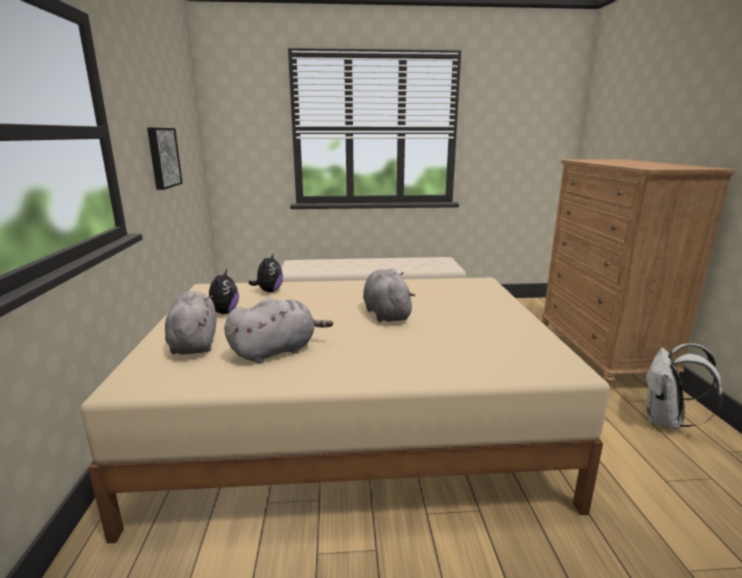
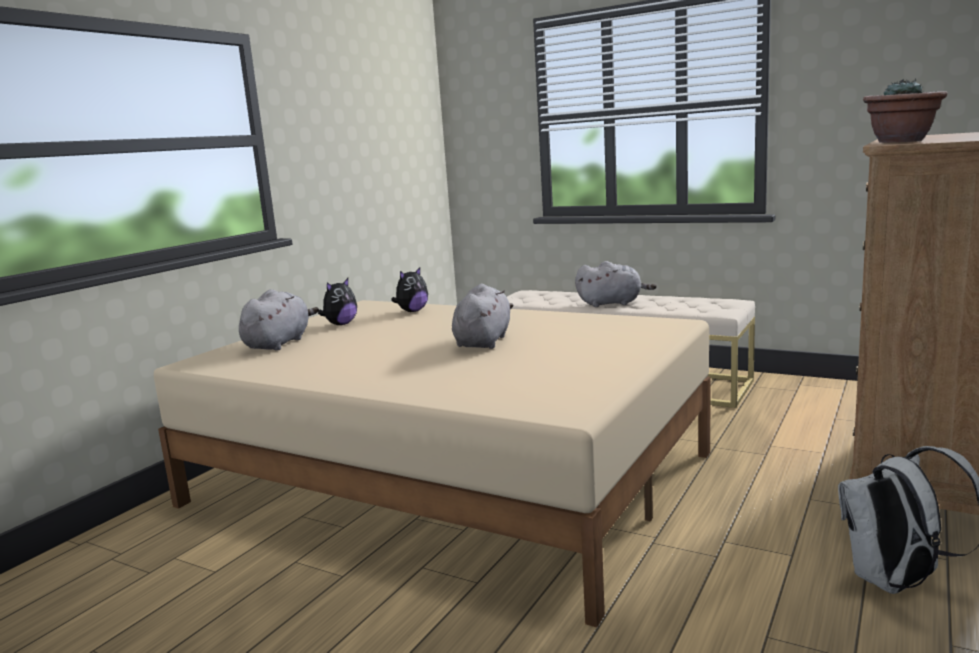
camera: 35 degrees right, 5 degrees down
picture [147,128,183,190] -> none
grey plush toy [224,298,333,364] -> grey plush toy moved to [575,261,657,307]
none -> potted plant [863,79,948,142]

